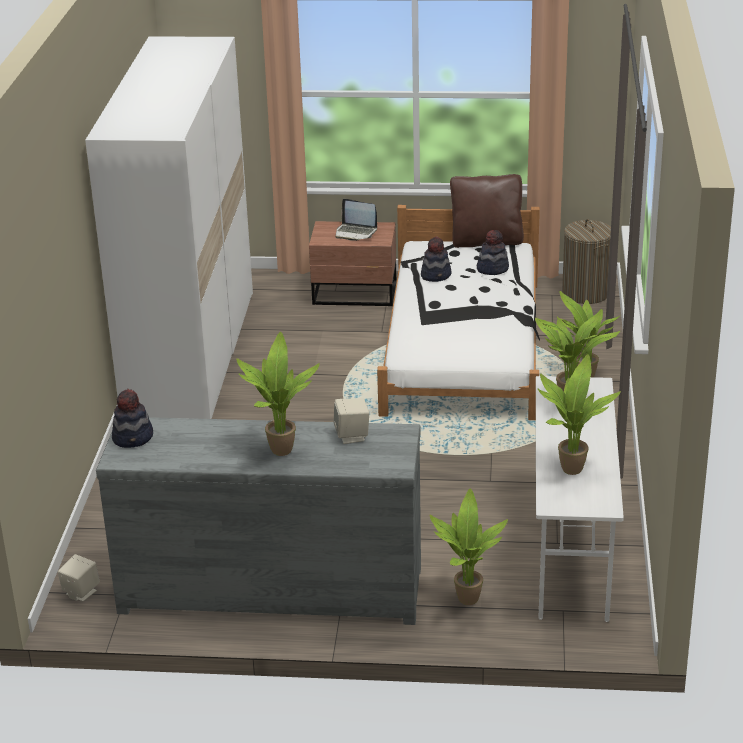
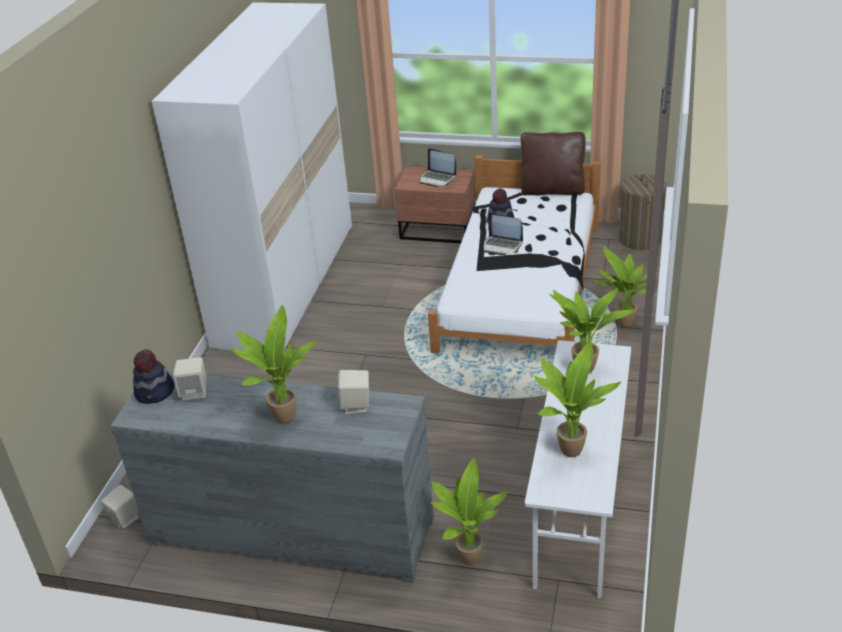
camera: 10 degrees right, 5 degrees up
hat [477,230,509,275] -> none
none -> beige speaker [173,357,207,401]
none -> laptop [483,213,523,255]

